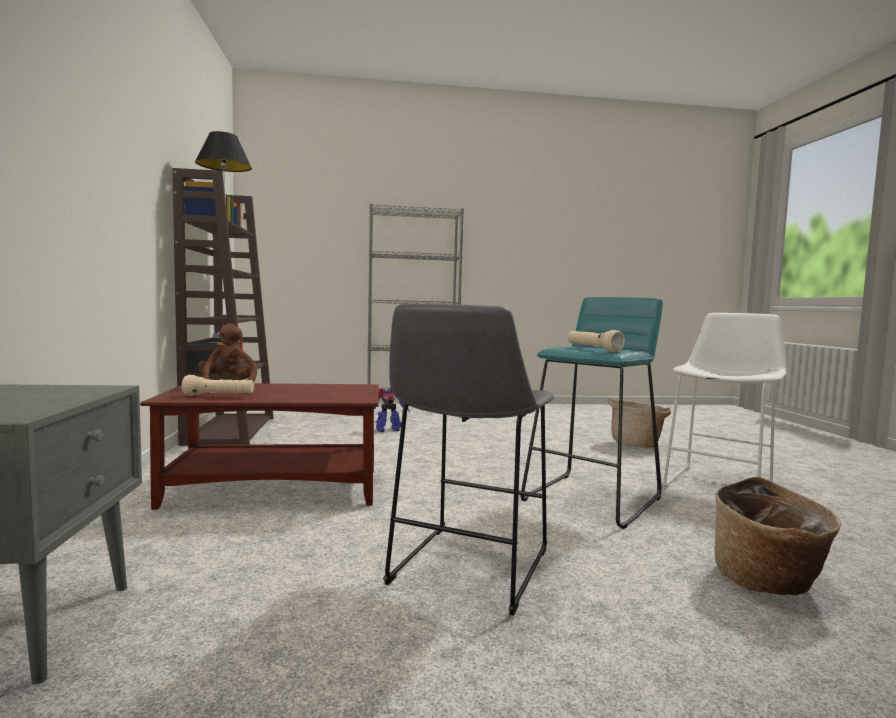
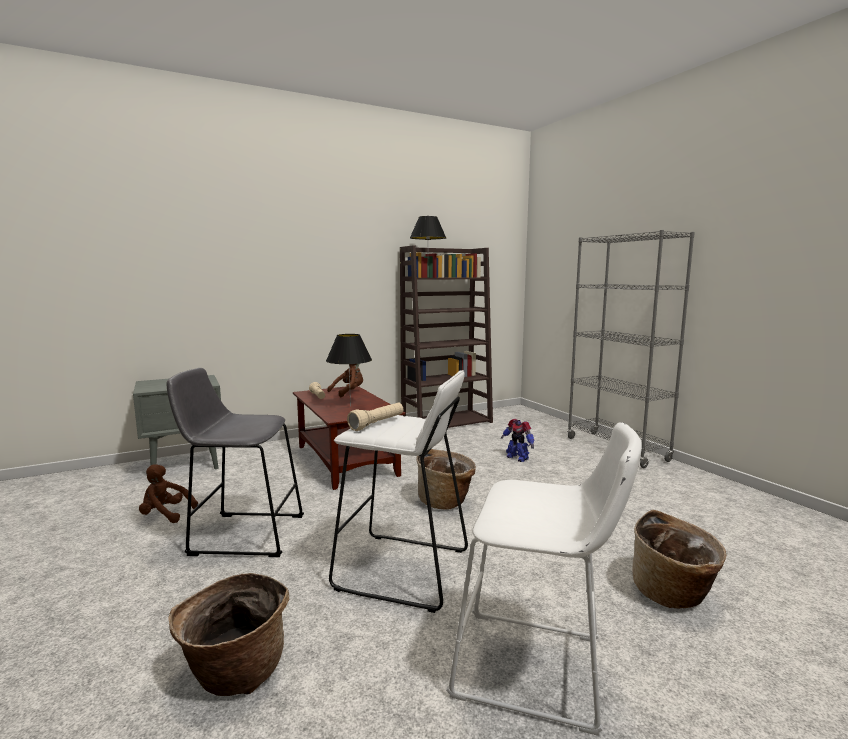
camera: 70 degrees right, 5 degrees up
turquoise stool [521,297,663,529] -> white stool [329,370,468,613]
none -> brown plush toy [139,464,198,523]
none -> black table lamp [326,334,372,407]
none -> basket [416,449,476,510]

